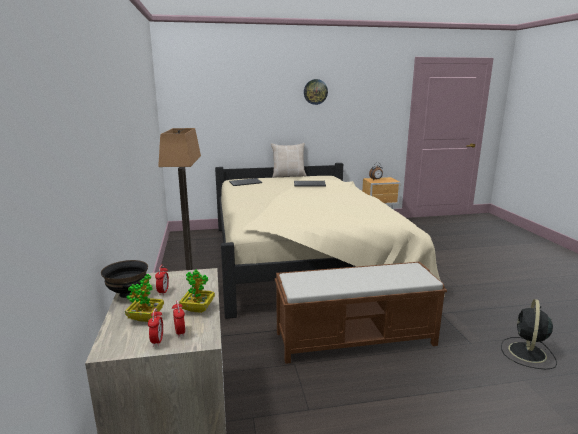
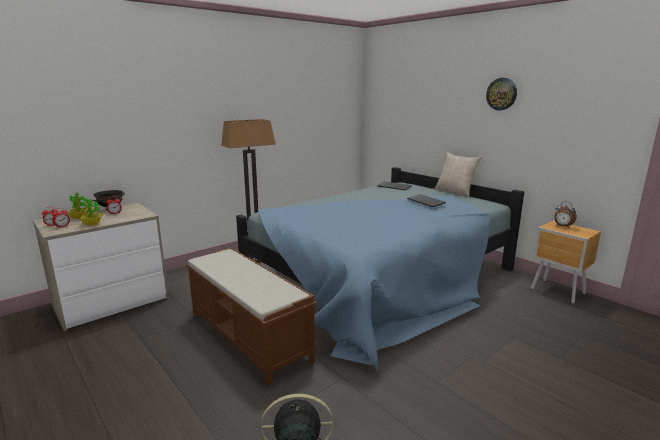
camera: 60 degrees right, 0 degrees up
beige bed [215,163,445,319] -> blue bed [236,167,524,370]

